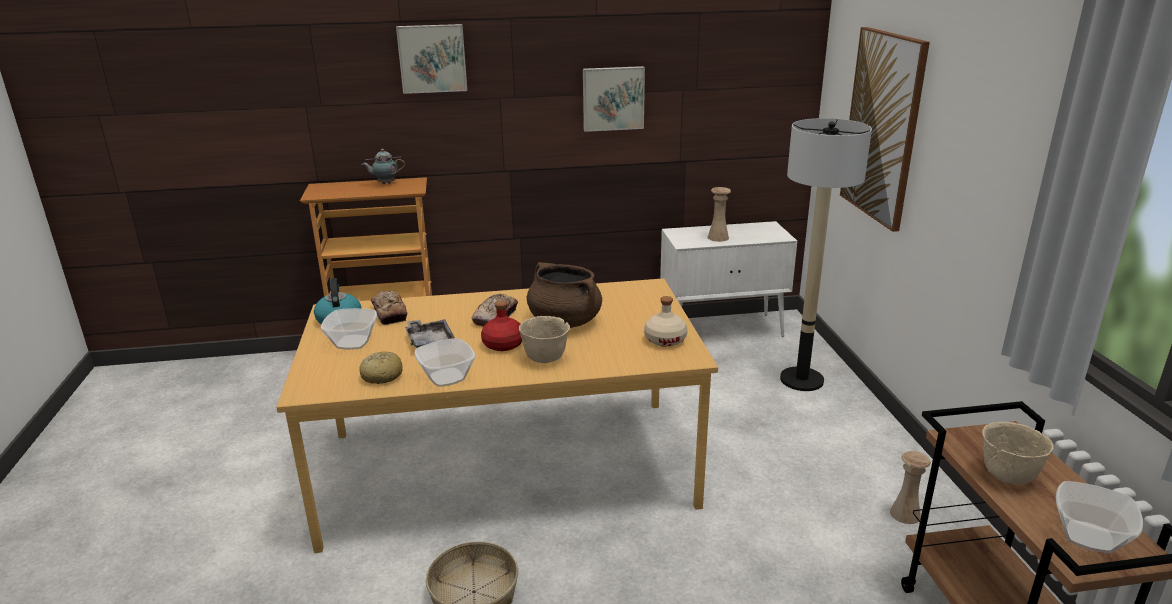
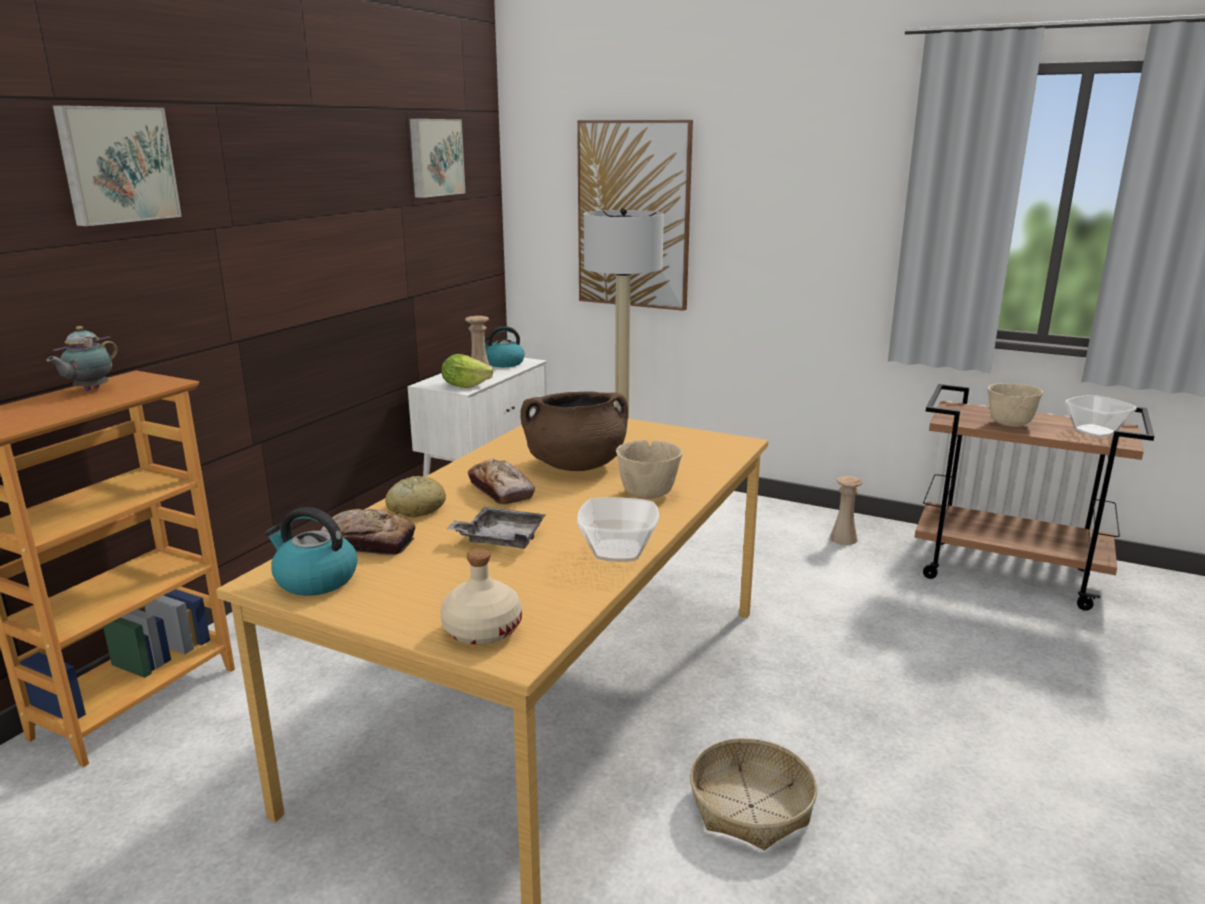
camera: 55 degrees left, 5 degrees down
bowl [321,308,377,350] -> none
bread [359,351,403,384] -> bread moved to [385,476,446,517]
red bottle [481,300,522,351] -> none
picture [583,66,645,132] -> picture moved to [409,119,465,198]
beige bottle [644,296,687,347] -> beige bottle moved to [440,548,522,645]
none -> lettuce [441,354,494,388]
none -> kettle [485,326,524,367]

